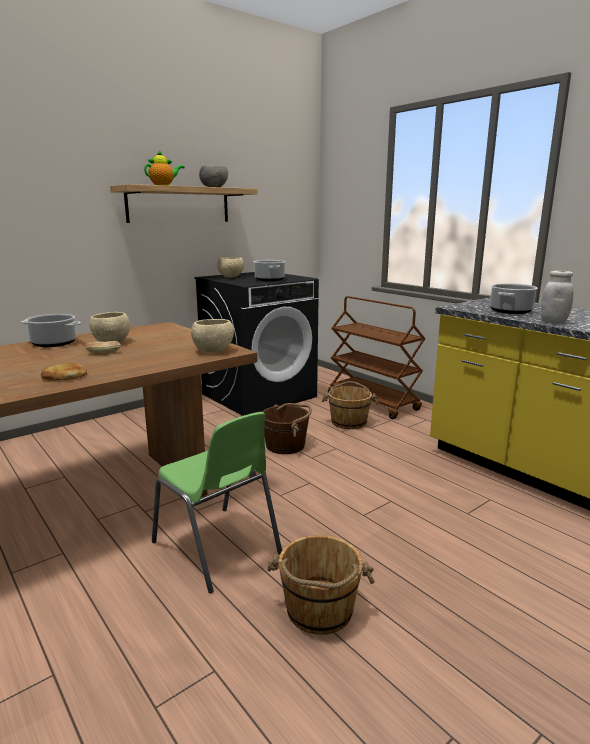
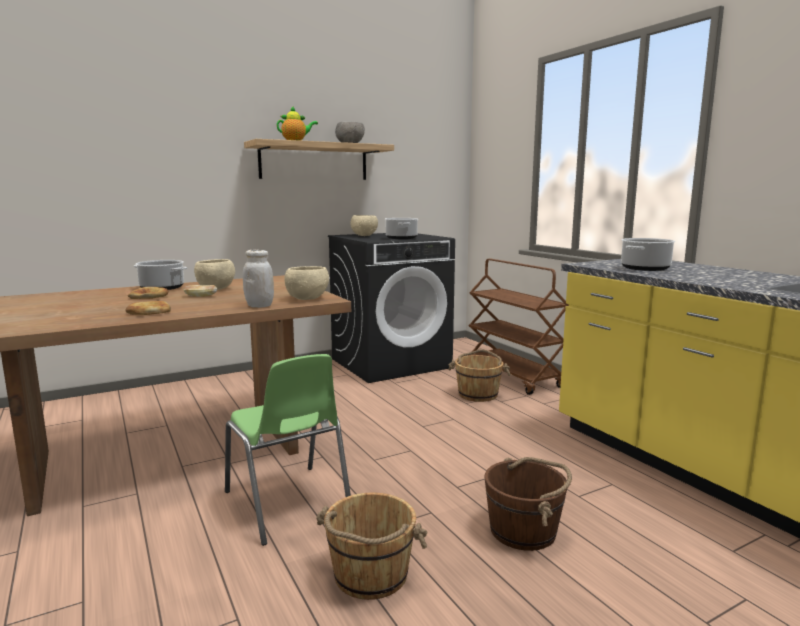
camera: 10 degrees right, 5 degrees down
brown bucket [262,403,312,454] -> brown bucket moved to [484,457,572,551]
white jar [541,270,573,324] -> white jar moved to [243,250,274,308]
none -> bread [128,287,169,299]

